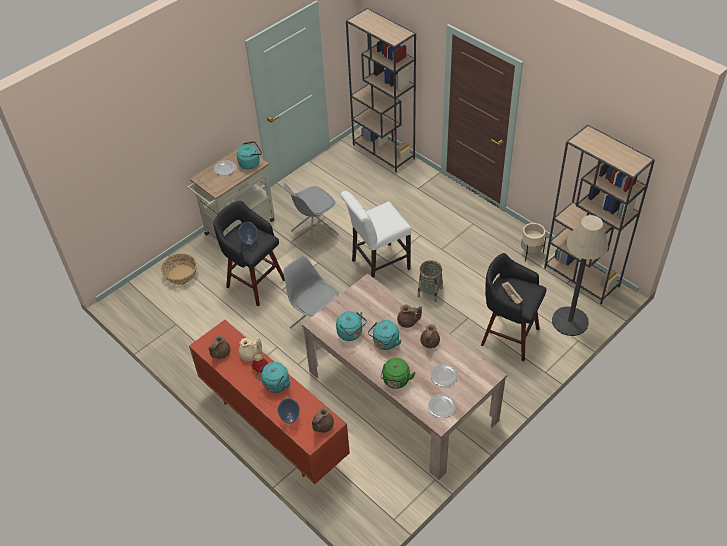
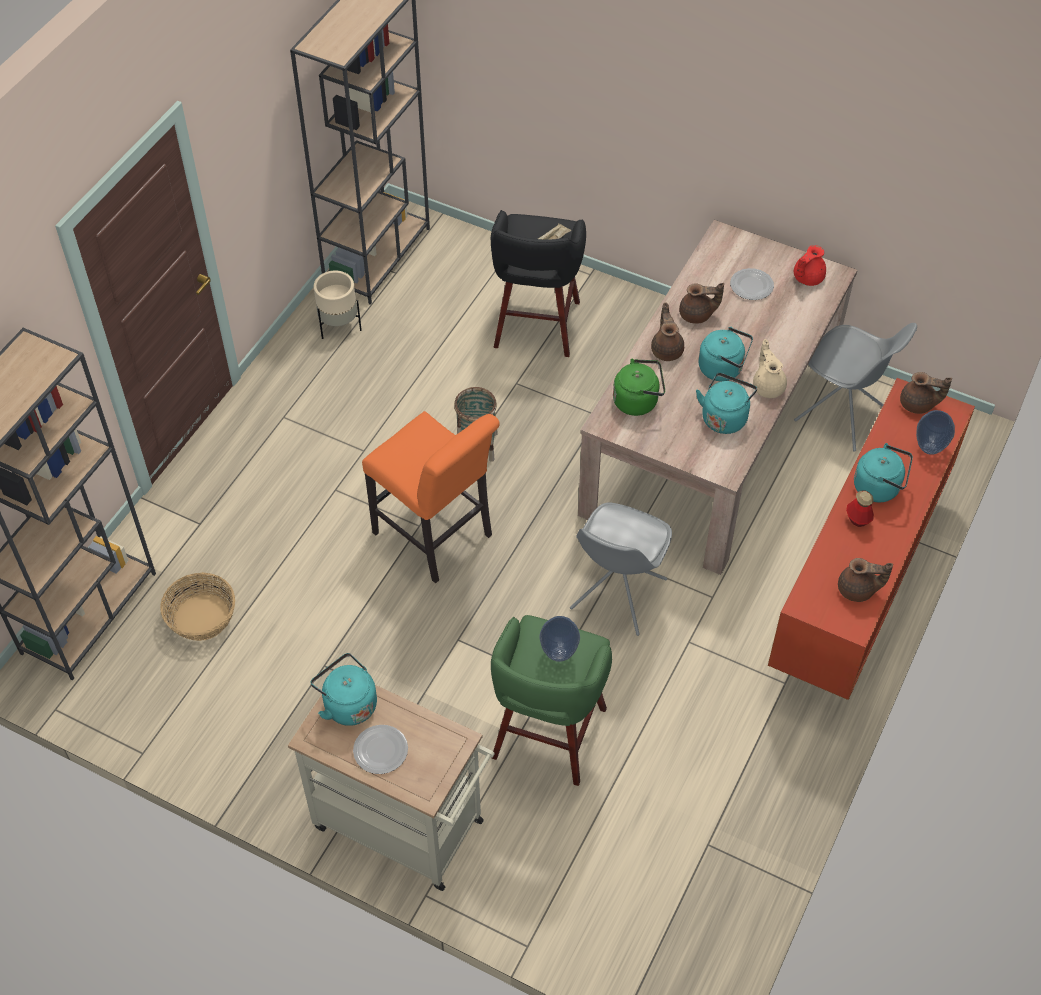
camera: 110 degrees left, 5 degrees up
basket [161,253,197,285] -> basket moved to [160,572,235,641]
black stool [213,201,285,306] -> green stool [491,615,612,786]
beige teapot [238,338,262,361] -> beige teapot moved to [753,339,787,398]
grey chair [283,183,339,251] -> grey chair moved to [794,323,917,452]
white stool [340,191,411,278] -> orange stool [362,411,500,583]
green kettle [380,358,416,389] -> green kettle moved to [613,359,665,416]
plate [428,394,456,418] -> red teapot [794,245,826,286]
floor lamp [552,215,608,336] -> none

